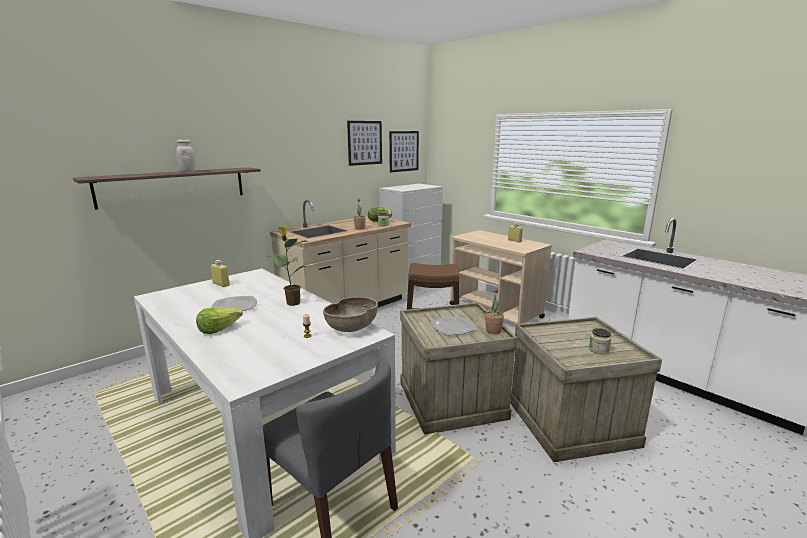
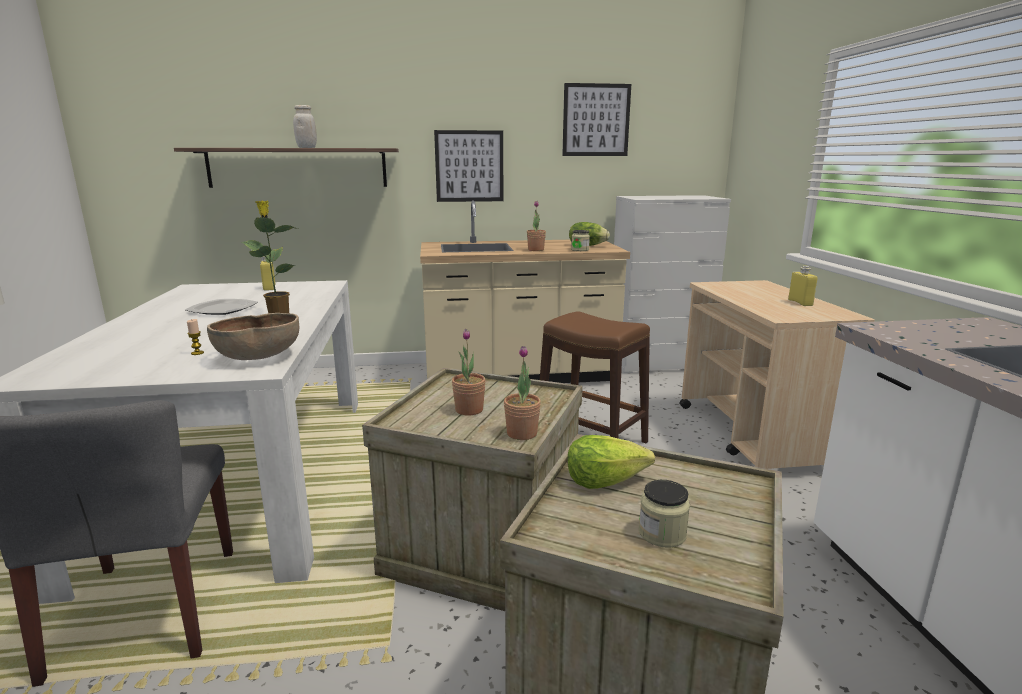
camera: 35 degrees right, 0 degrees up
lettuce [196,307,243,334] -> lettuce moved to [567,435,655,489]
picture [389,131,419,173] -> picture moved to [434,130,503,202]
plate [430,316,476,335] -> potted plant [452,329,486,416]

